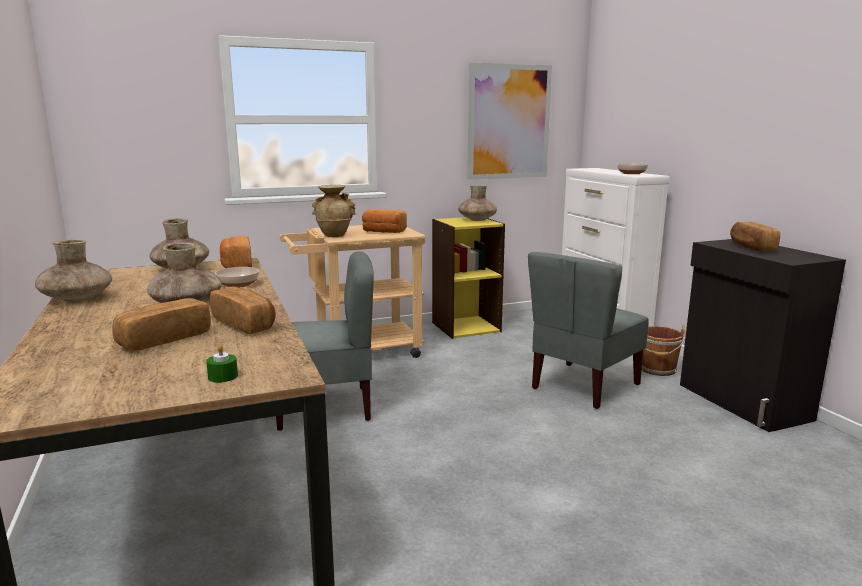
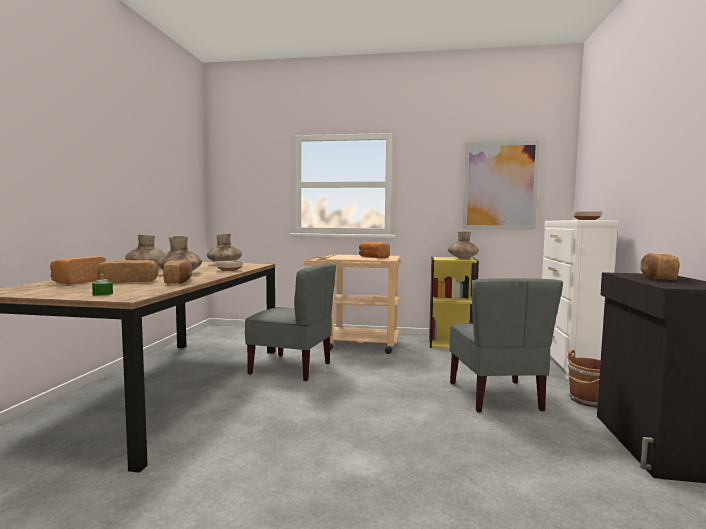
camera: 30 degrees right, 10 degrees down
bread [220,235,252,268] -> bread moved to [50,256,106,284]
beige vase [312,185,356,237] -> none
grey chair [528,252,648,409] -> grey chair turned 75 degrees counterclockwise [450,278,563,413]

